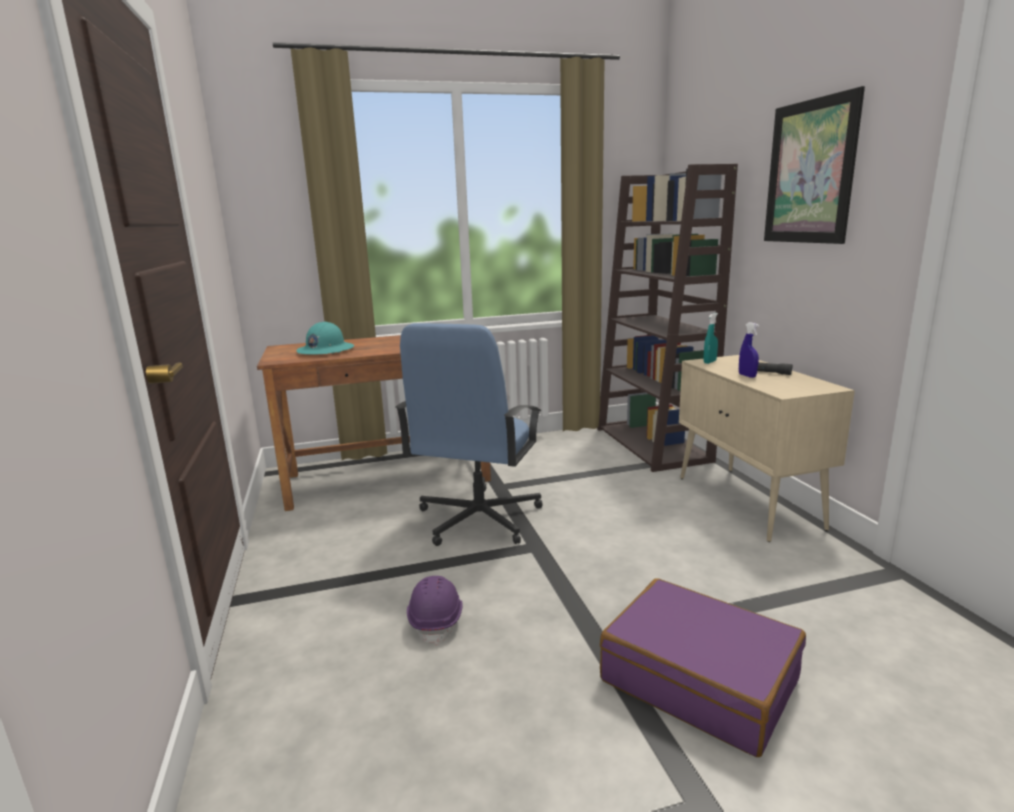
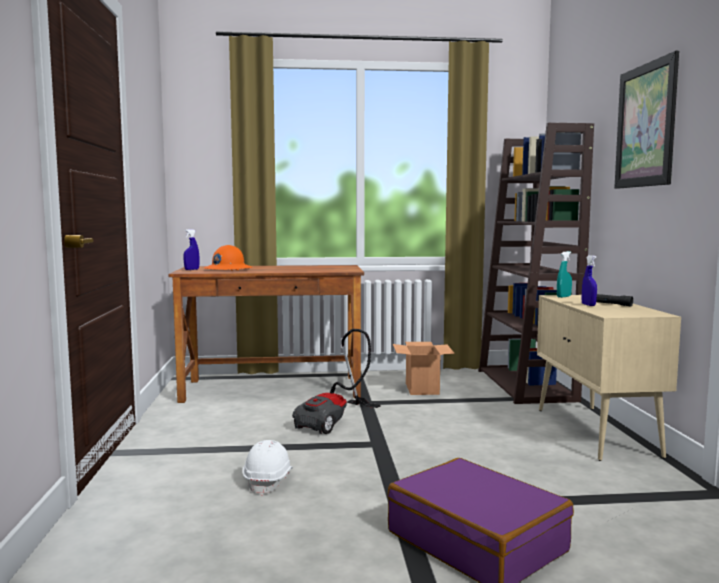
camera: 10 degrees right, 10 degrees down
turquoise hard hat [297,322,354,355] -> orange hard hat [204,245,252,271]
blue office chair [395,323,543,546] -> vacuum cleaner [292,329,380,434]
purple hard hat [407,576,463,645] -> white hard hat [242,440,293,495]
none -> blue spray bottle [184,229,200,270]
none -> cardboard box [393,342,455,395]

